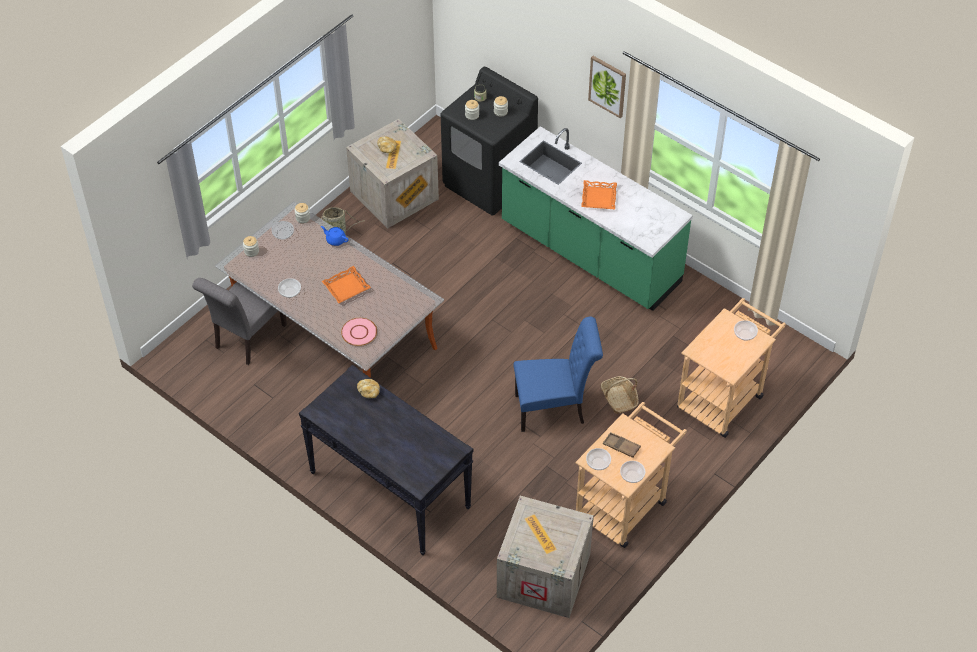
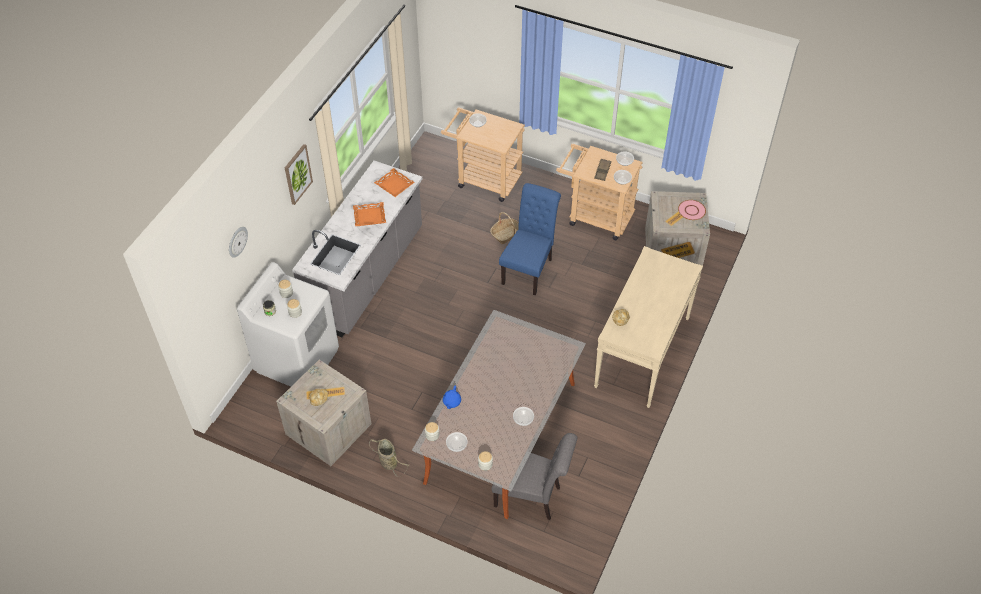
camera: 105 degrees left, 0 degrees up
black console table [299,365,473,555] -> beige console table [594,246,703,408]
orange tray [322,266,371,303] -> orange tray moved to [374,168,414,197]
pink plate [341,318,377,346] -> pink plate moved to [678,200,706,220]
black washing machine [441,67,538,216] -> white washing machine [237,262,339,387]
green counter [499,126,693,311] -> grey counter [292,160,422,337]
blue chair [513,317,603,432] -> blue chair turned 45 degrees clockwise [499,183,561,296]
none -> wall clock [229,227,248,258]

